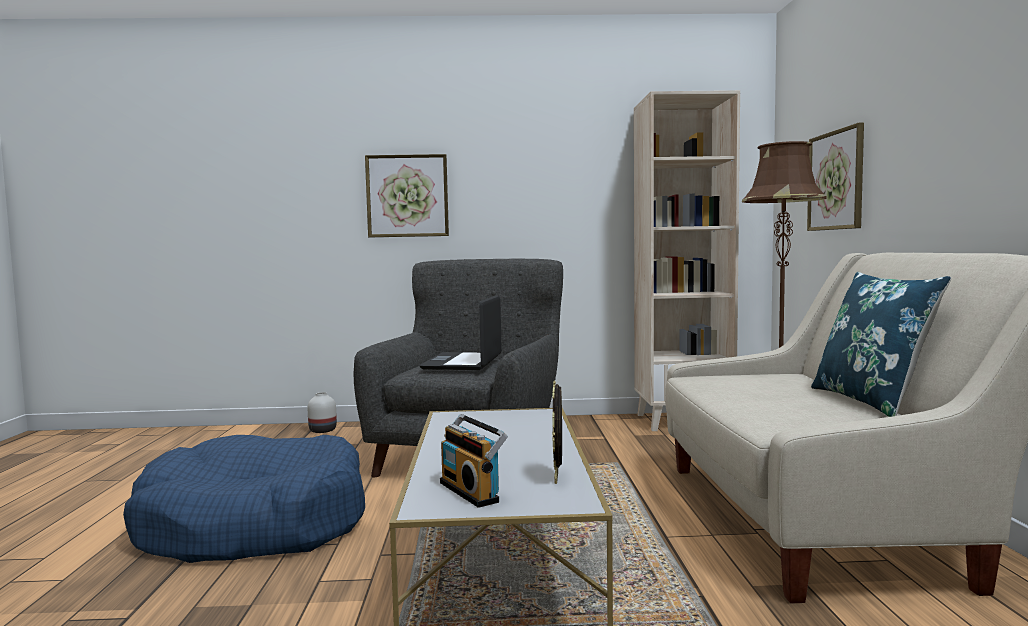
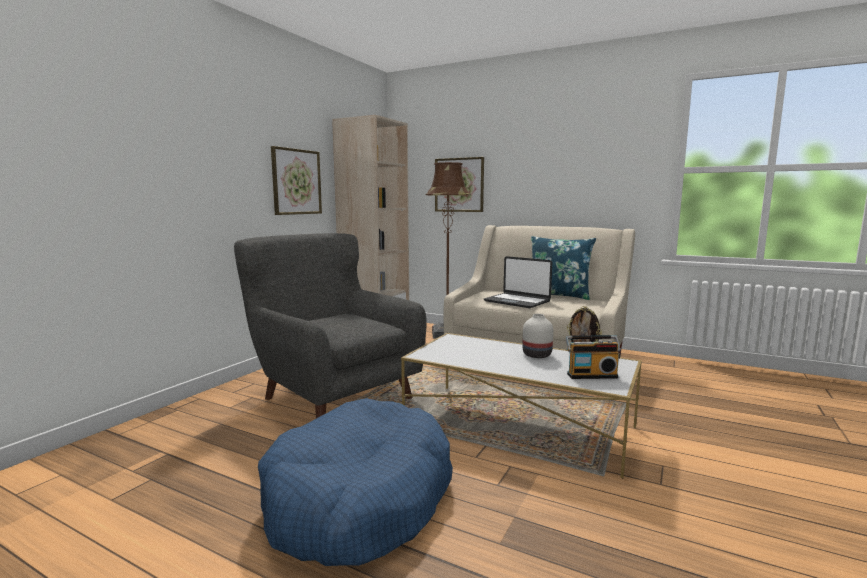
camera: 60 degrees left, 5 degrees up
white vase [308,392,337,433] -> white vase moved to [522,314,553,358]
picture [365,154,449,237] -> picture moved to [271,146,322,215]
laptop [419,295,502,370] -> laptop moved to [484,256,552,308]

